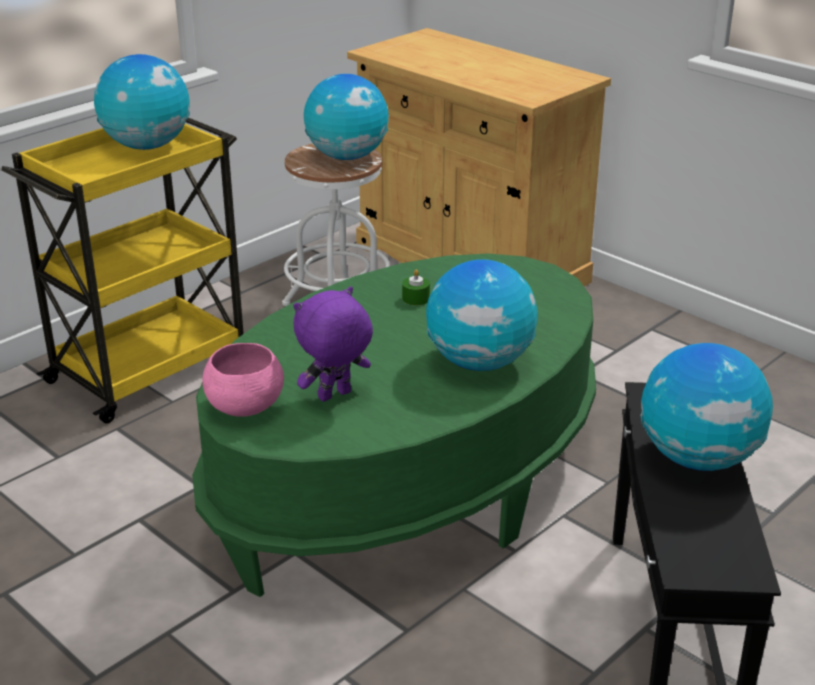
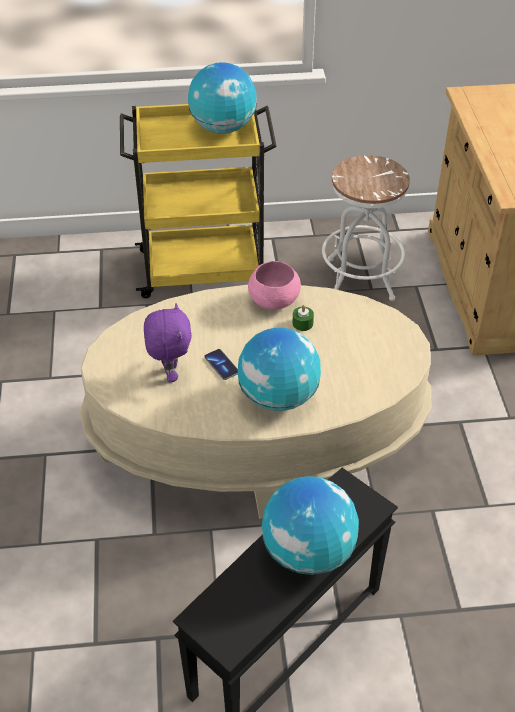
camera: 40 degrees right, 15 degrees up
green coffee table [192,253,596,597] -> beige coffee table [80,285,431,519]
pink bowl [202,343,284,417] -> pink bowl moved to [248,261,301,310]
purple plush toy [293,287,373,402] -> purple plush toy turned 75 degrees clockwise [144,303,192,382]
globe [304,74,389,160] -> none
none -> phone [205,349,238,380]

